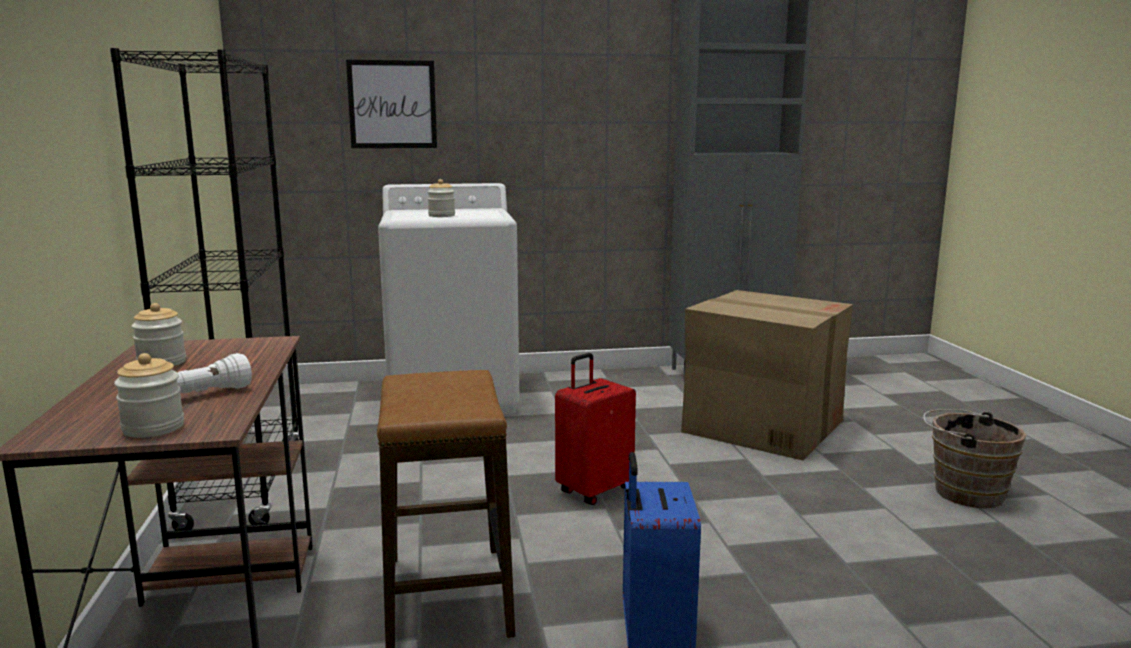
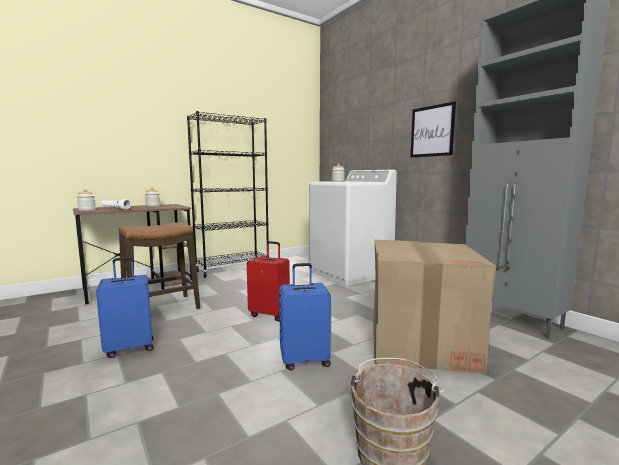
camera: 65 degrees right, 5 degrees down
picture [346,60,437,148] -> picture moved to [410,101,456,158]
none -> blue suitcase [279,263,331,370]

